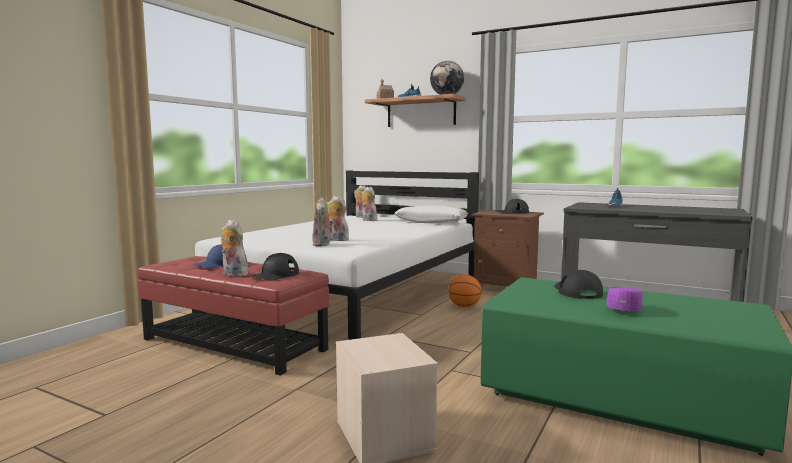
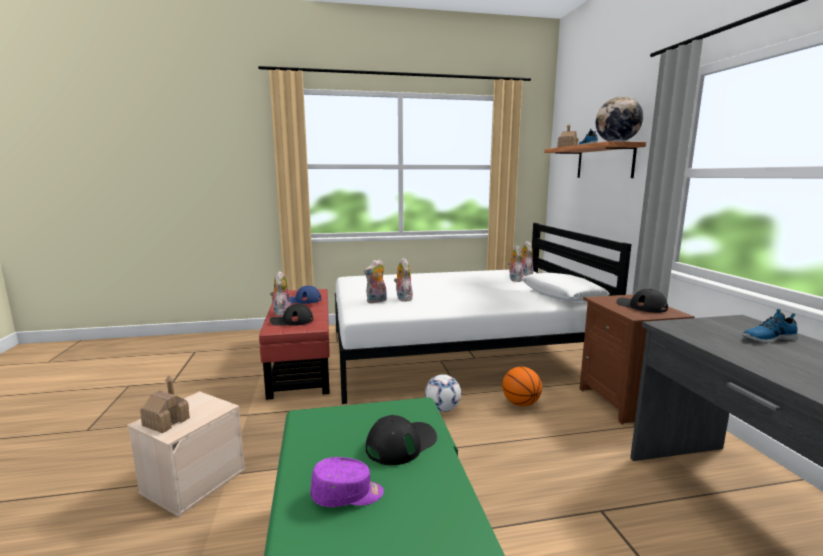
camera: 50 degrees right, 5 degrees up
none -> toy house [140,375,190,433]
none -> football [425,374,461,412]

